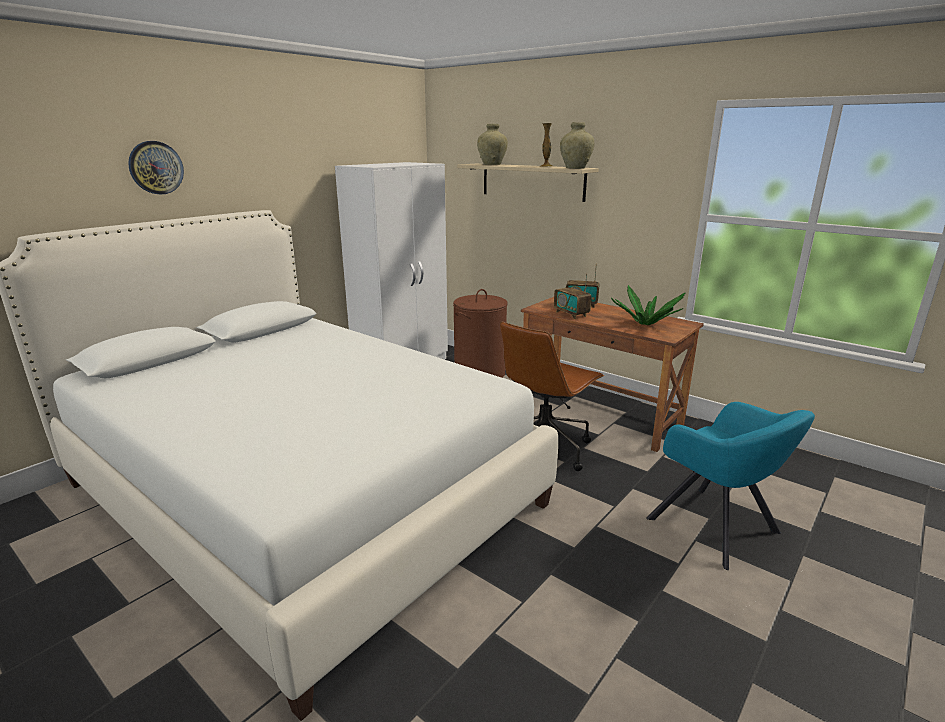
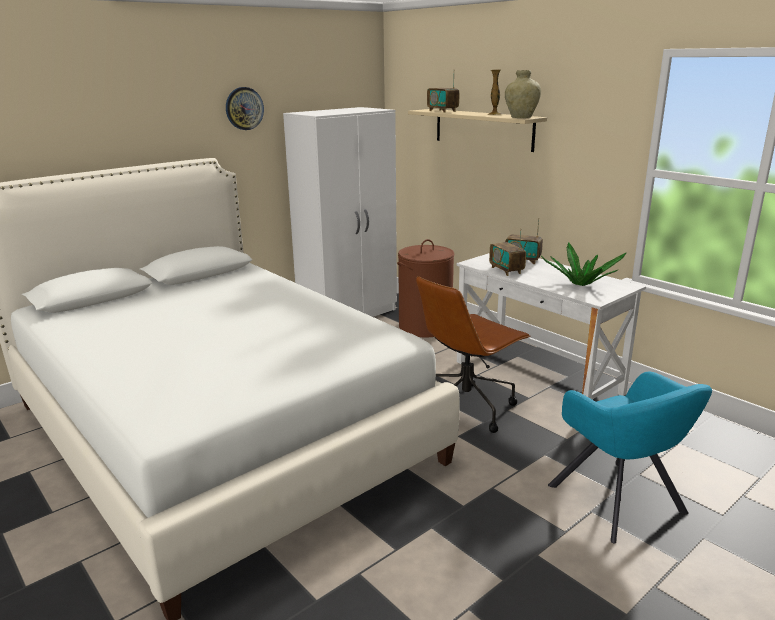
camera: 10 degrees right, 0 degrees up
wall clock [128,141,184,195] -> wall clock moved to [226,87,264,130]
beige vase [477,124,508,165] -> radio [427,80,460,113]
brown desk [521,297,704,452] -> white desk [456,253,646,400]

